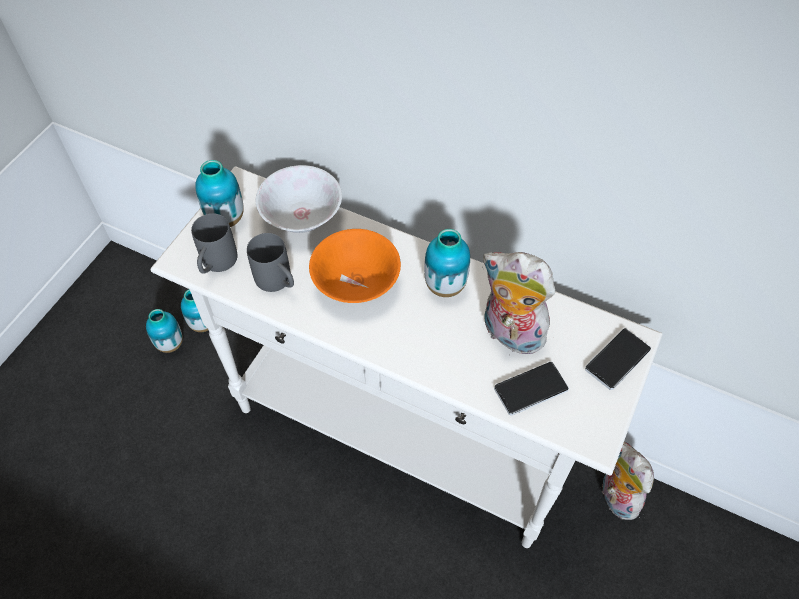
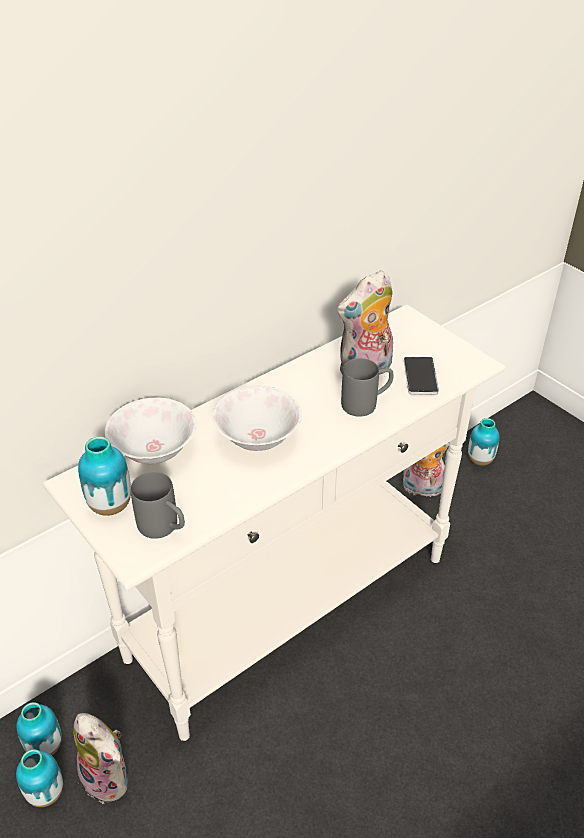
camera: 65 degrees left, 15 degrees down
grey mug [247,233,294,292] -> grey mug moved to [341,358,394,417]
orange bowl [309,229,401,303] -> white bowl [212,386,302,451]
vase [424,229,470,297] -> vase moved to [468,418,499,466]
phone [585,328,651,390] -> none
none -> plush toy [73,713,128,804]

